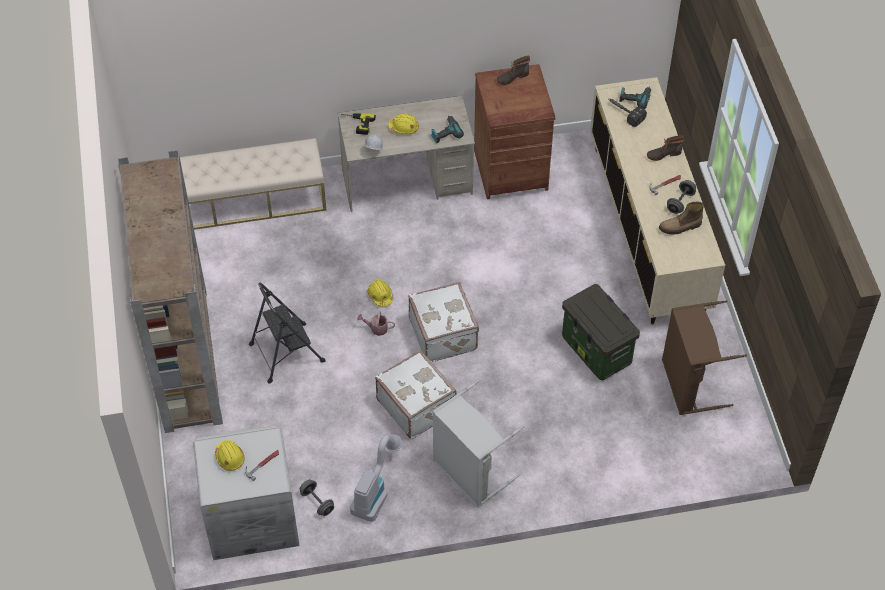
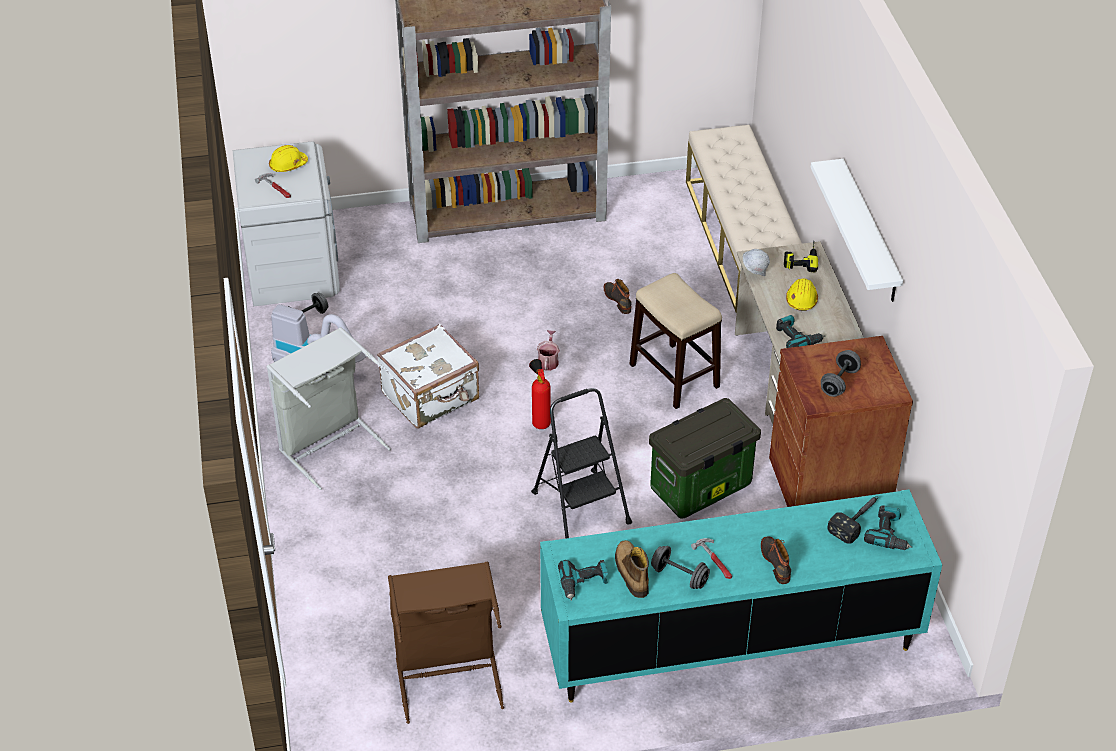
camera: 90 degrees right, 10 degrees down
black step ladder [249,283,326,384] -> black step ladder moved to [531,388,632,539]
yellow hard hat [368,280,393,307] -> none
white suitcase [408,282,479,362] -> fire extinguisher [529,359,551,429]
boot [497,56,530,85] -> boot moved to [604,279,632,314]
storage box [562,284,640,380] -> storage box moved to [649,398,761,518]
beige cabinet [590,77,725,325] -> turquoise cabinet [540,490,942,703]
none -> power drill [558,560,608,601]
none -> stool [629,273,722,409]
none -> white shelf [811,159,903,302]
none -> grey dumbbell [821,350,861,397]

